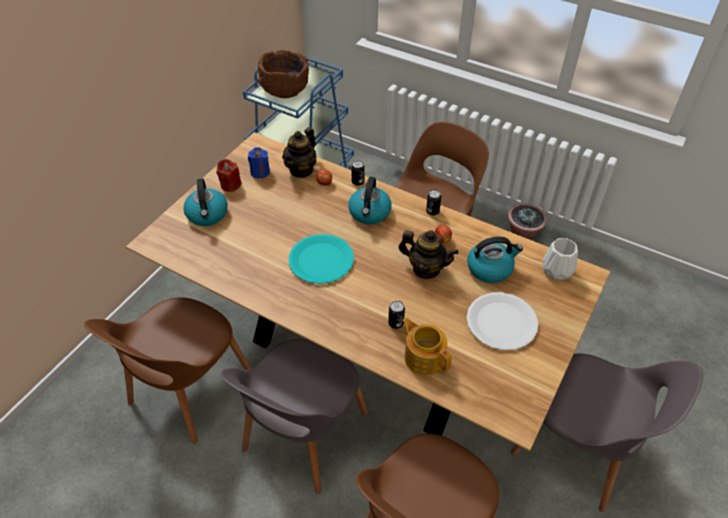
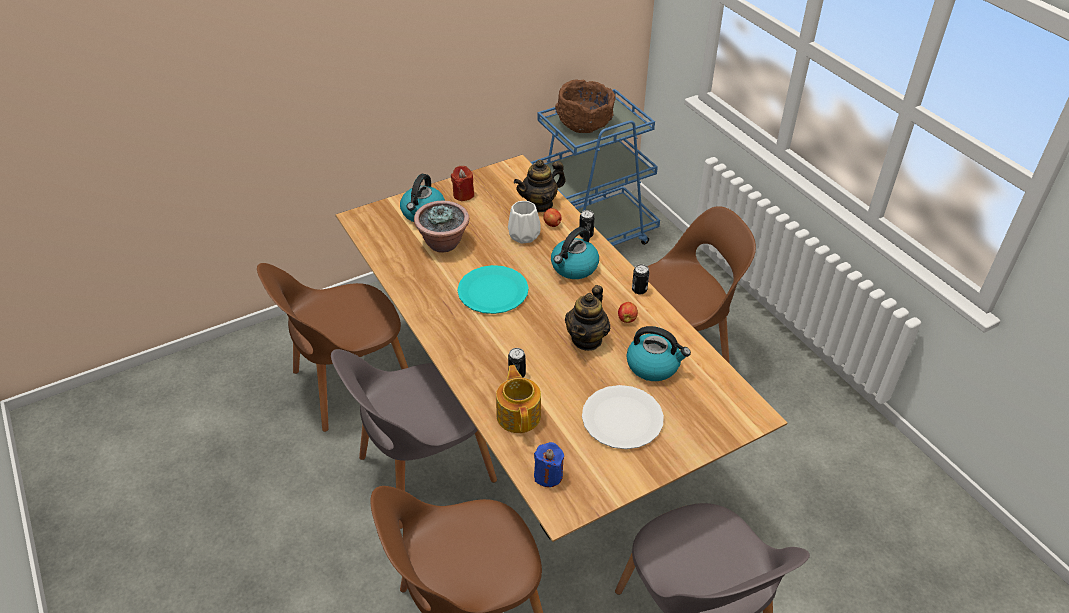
camera: 30 degrees right, 5 degrees down
blue candle [248,147,270,178] -> blue candle moved to [534,442,564,487]
teapot [398,230,459,279] -> teapot turned 60 degrees clockwise [565,285,610,351]
potted plant [508,203,547,239] -> potted plant moved to [414,201,469,253]
white vase [543,238,578,280] -> white vase moved to [508,201,540,244]

